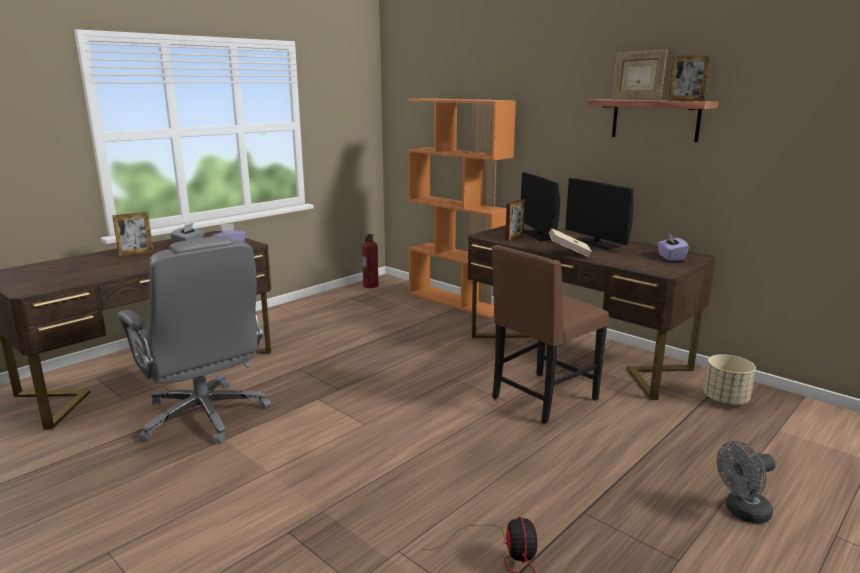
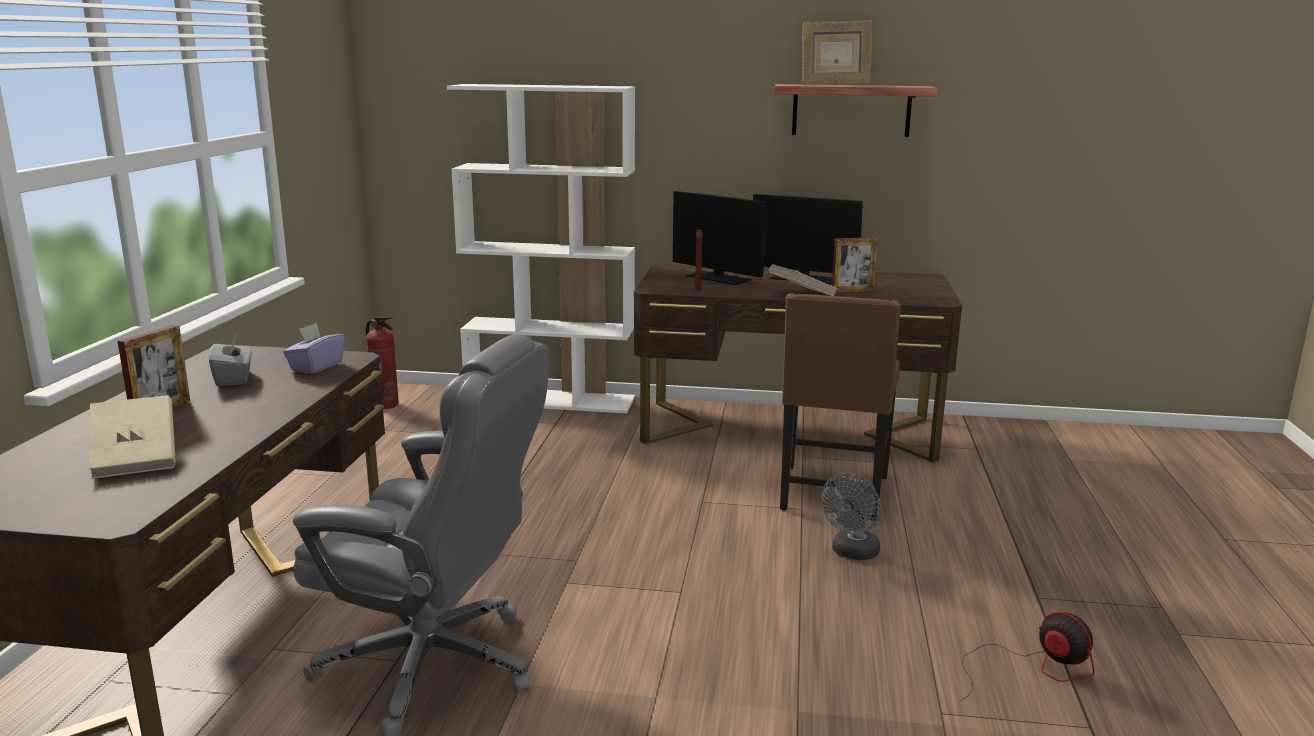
camera: 35 degrees left, 0 degrees up
orange bookcase [407,98,516,318] -> white bookcase [447,84,635,414]
purple tissue box [657,234,689,261] -> none
picture frame [668,55,711,101] -> picture frame moved to [832,237,878,293]
beige planter [704,354,756,405] -> none
grey fan [717,441,776,524] -> grey fan moved to [821,473,881,560]
none -> beige book [89,395,176,479]

